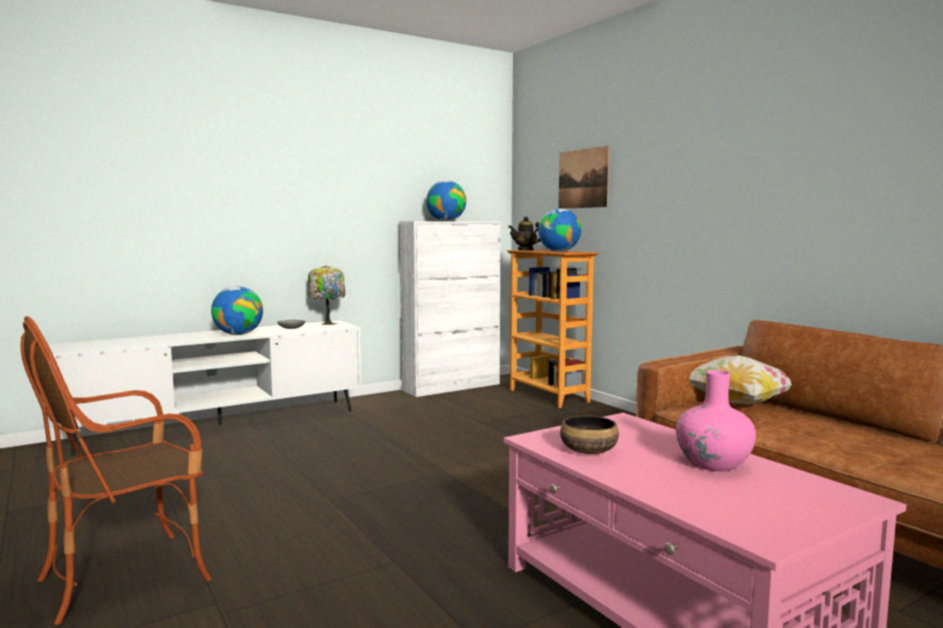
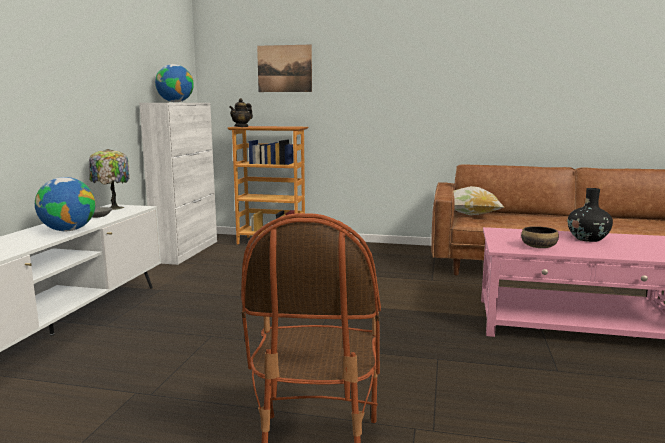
camera: 45 degrees left, 5 degrees up
globe [538,208,581,252] -> none
pink vase [676,370,756,471] -> black vase [568,188,613,242]

